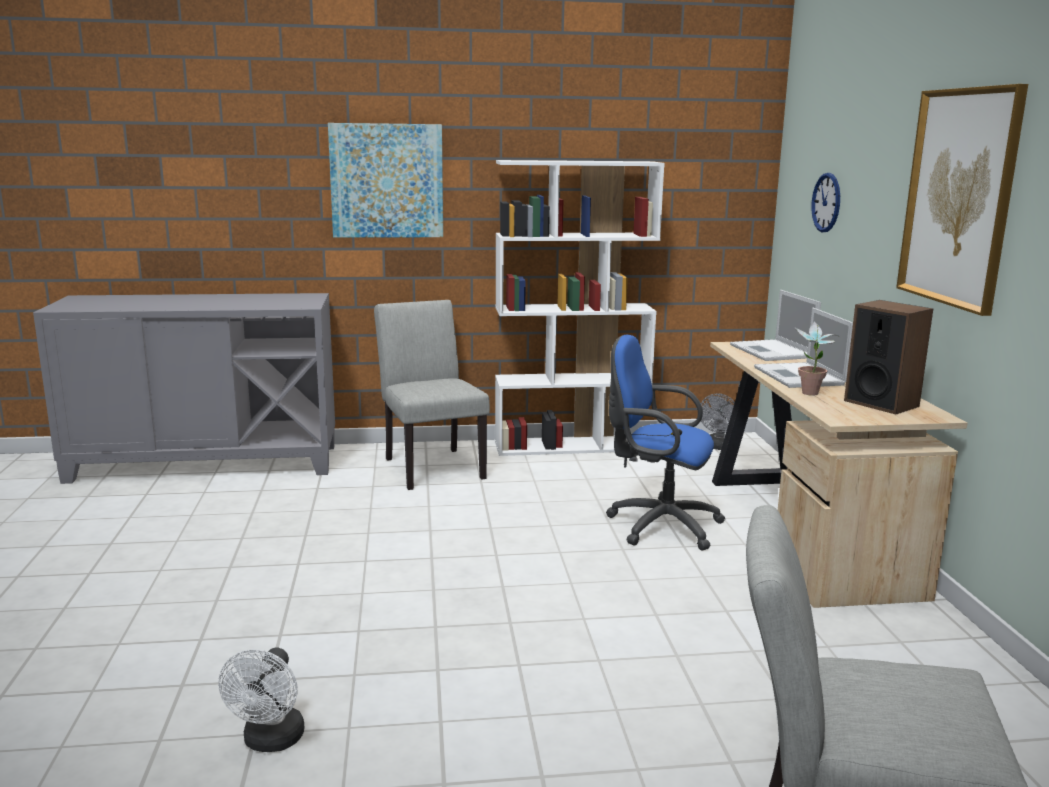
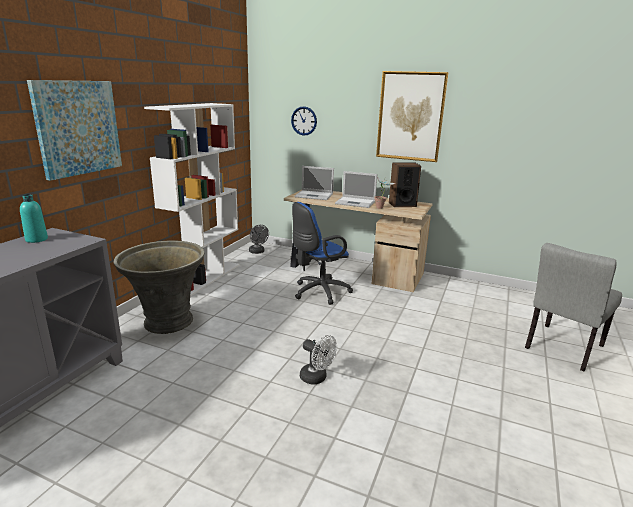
camera: 60 degrees left, 5 degrees up
white fan [218,648,304,752] -> white fan moved to [300,335,337,385]
grey chair [374,300,490,490] -> grey planter [113,241,205,334]
none -> turquoise bottle [20,194,48,243]

